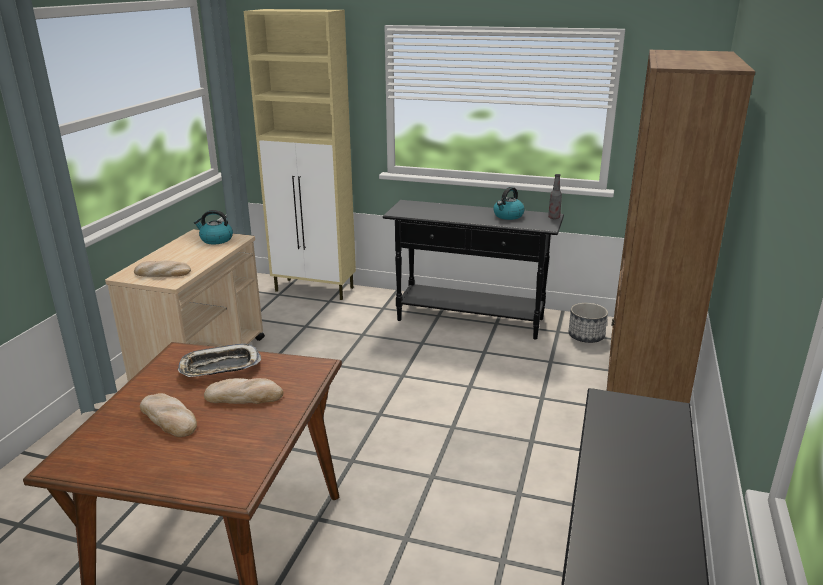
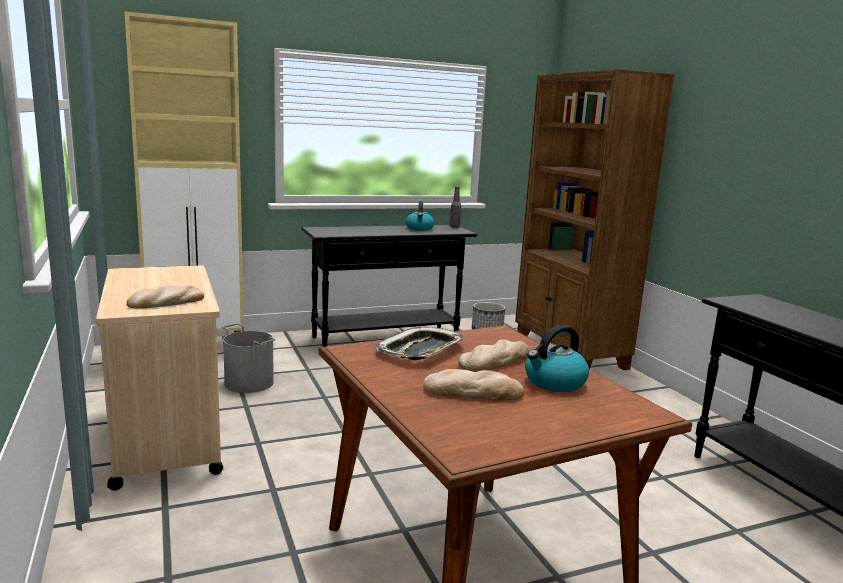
camera: 40 degrees left, 10 degrees down
kettle [194,210,233,244] -> kettle moved to [525,325,589,392]
none -> grey bucket [222,323,276,393]

